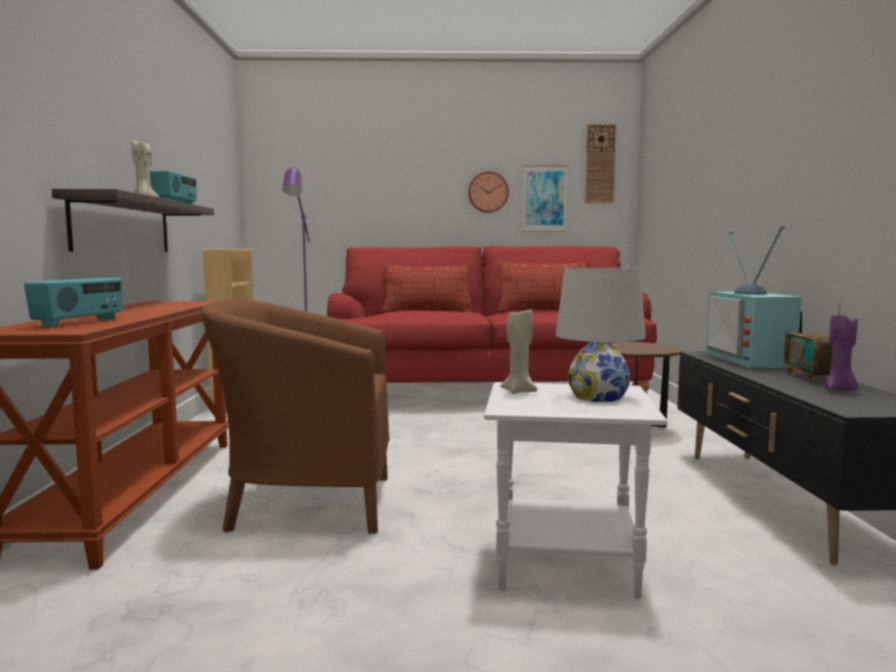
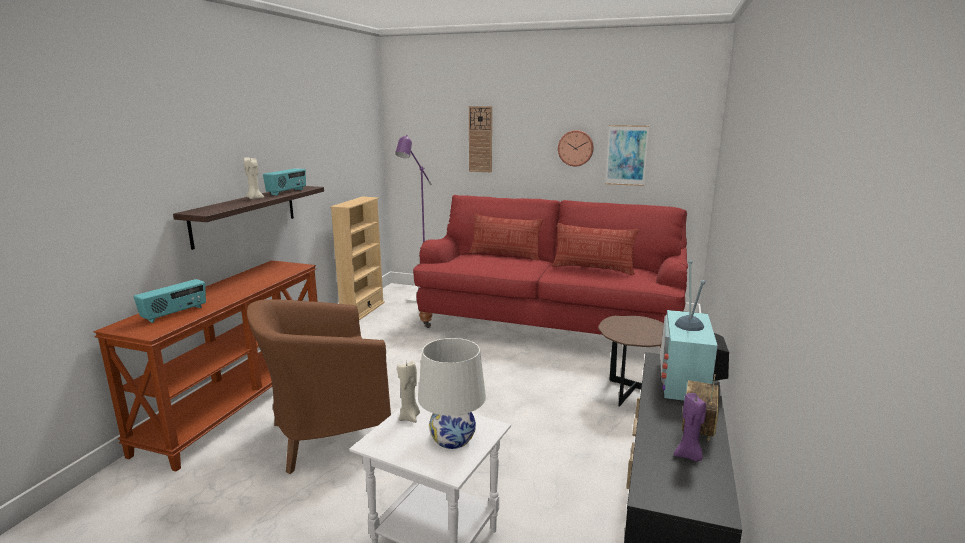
camera: 20 degrees right, 10 degrees up
brown armchair [202,299,389,534] -> brown armchair turned 45 degrees counterclockwise [247,299,391,474]
wall clock [585,124,616,203] -> wall clock moved to [469,106,492,172]

